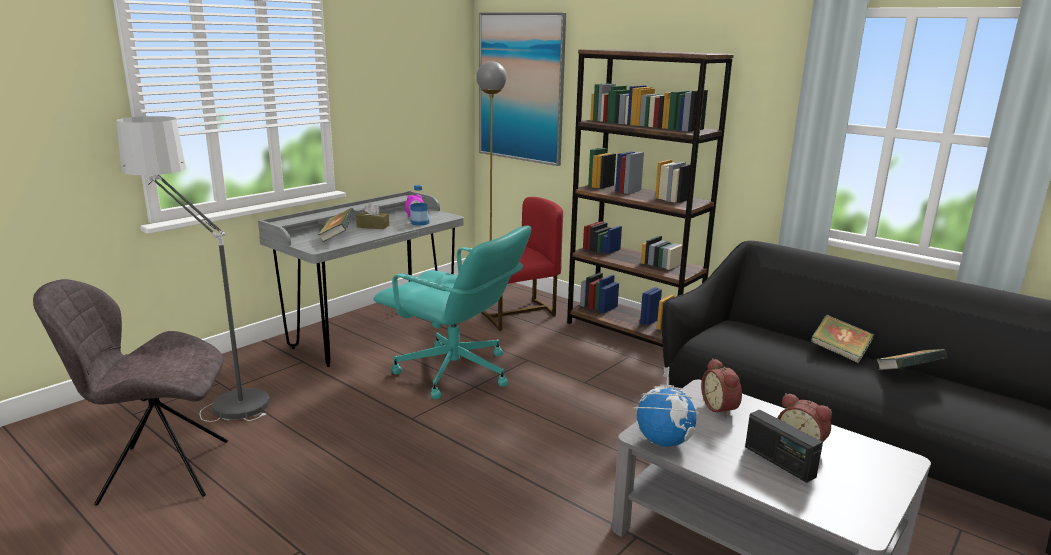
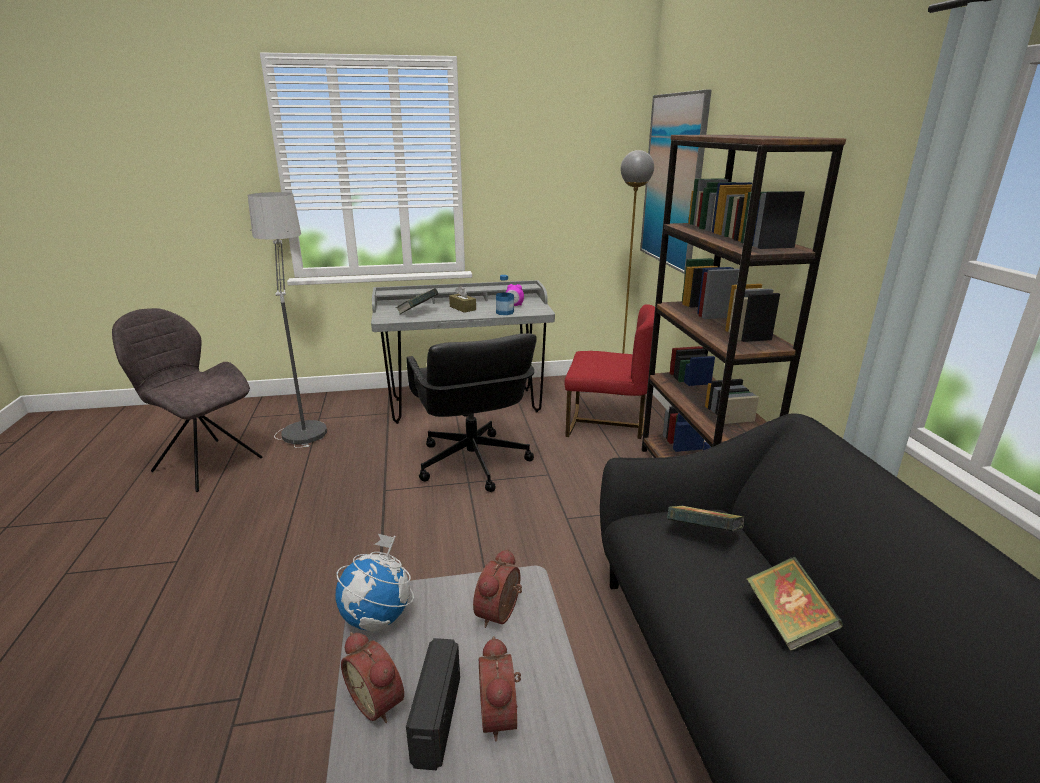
camera: 40 degrees right, 5 degrees up
turquoise office chair [373,226,531,399] -> black office chair [406,333,537,492]
book [876,349,948,370] -> book moved to [667,505,744,531]
none -> alarm clock [341,632,404,723]

